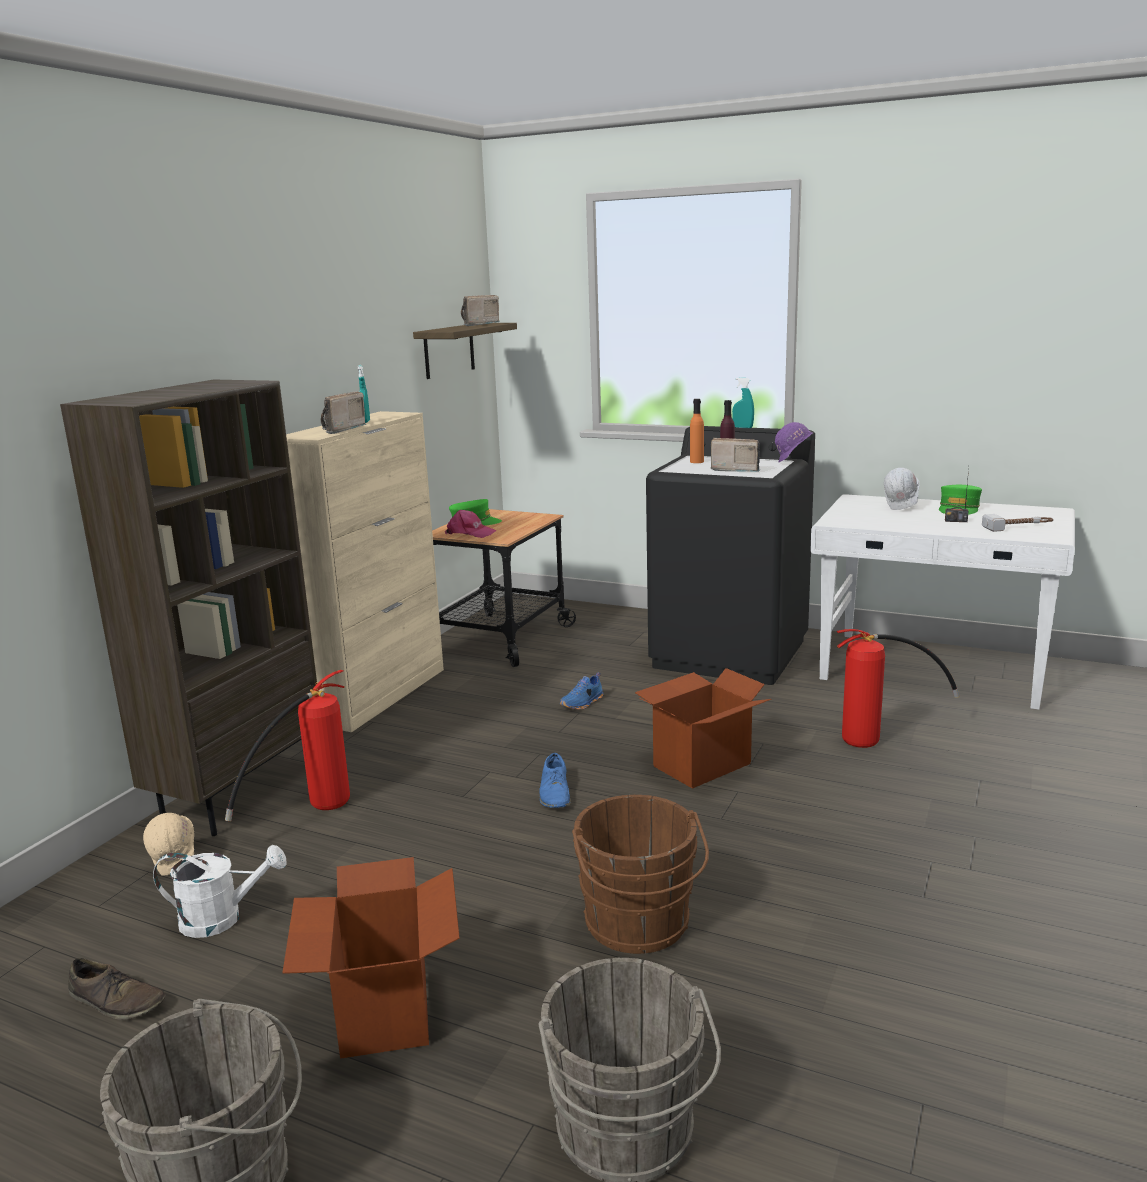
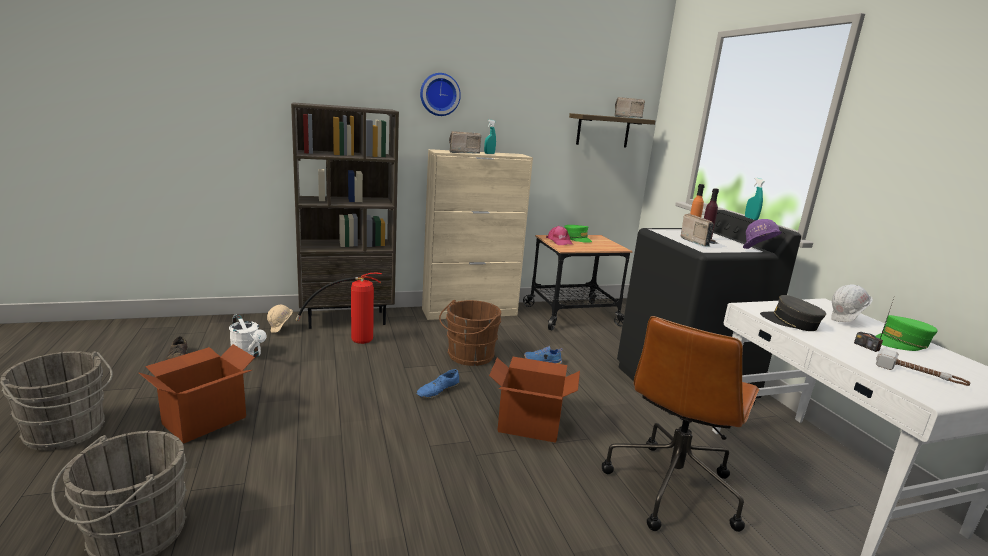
camera: 45 degrees right, 0 degrees up
brown bucket [572,795,709,954] -> brown bucket moved to [439,300,501,366]
fire extinguisher [837,629,960,748] -> brown office chair [602,316,760,532]
none -> wall clock [420,73,461,116]
none -> grey cap [760,295,826,331]

